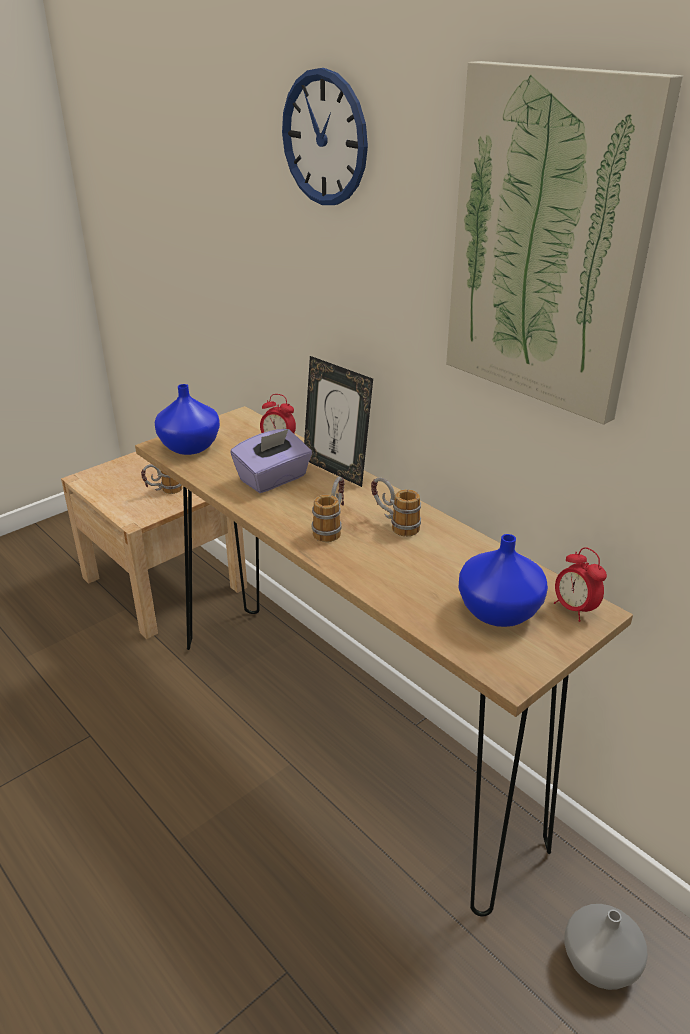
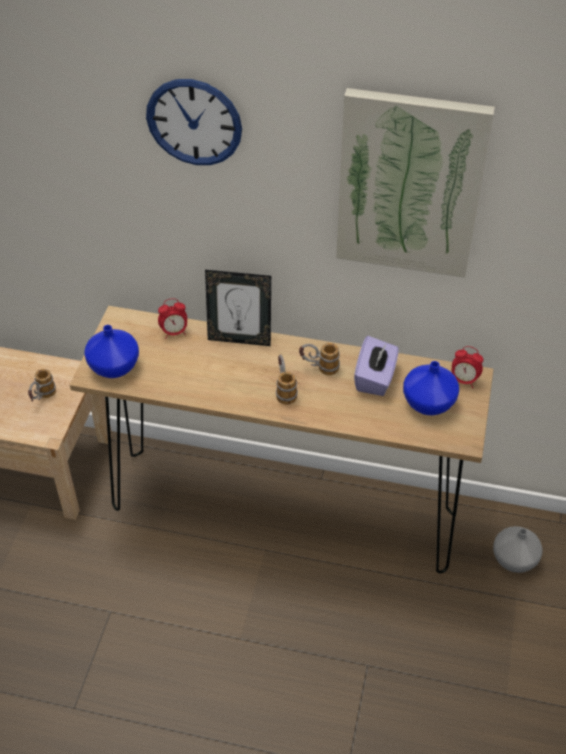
camera: 35 degrees left, 15 degrees up
purple tissue box [231,429,312,493] -> purple tissue box moved to [354,336,399,396]

